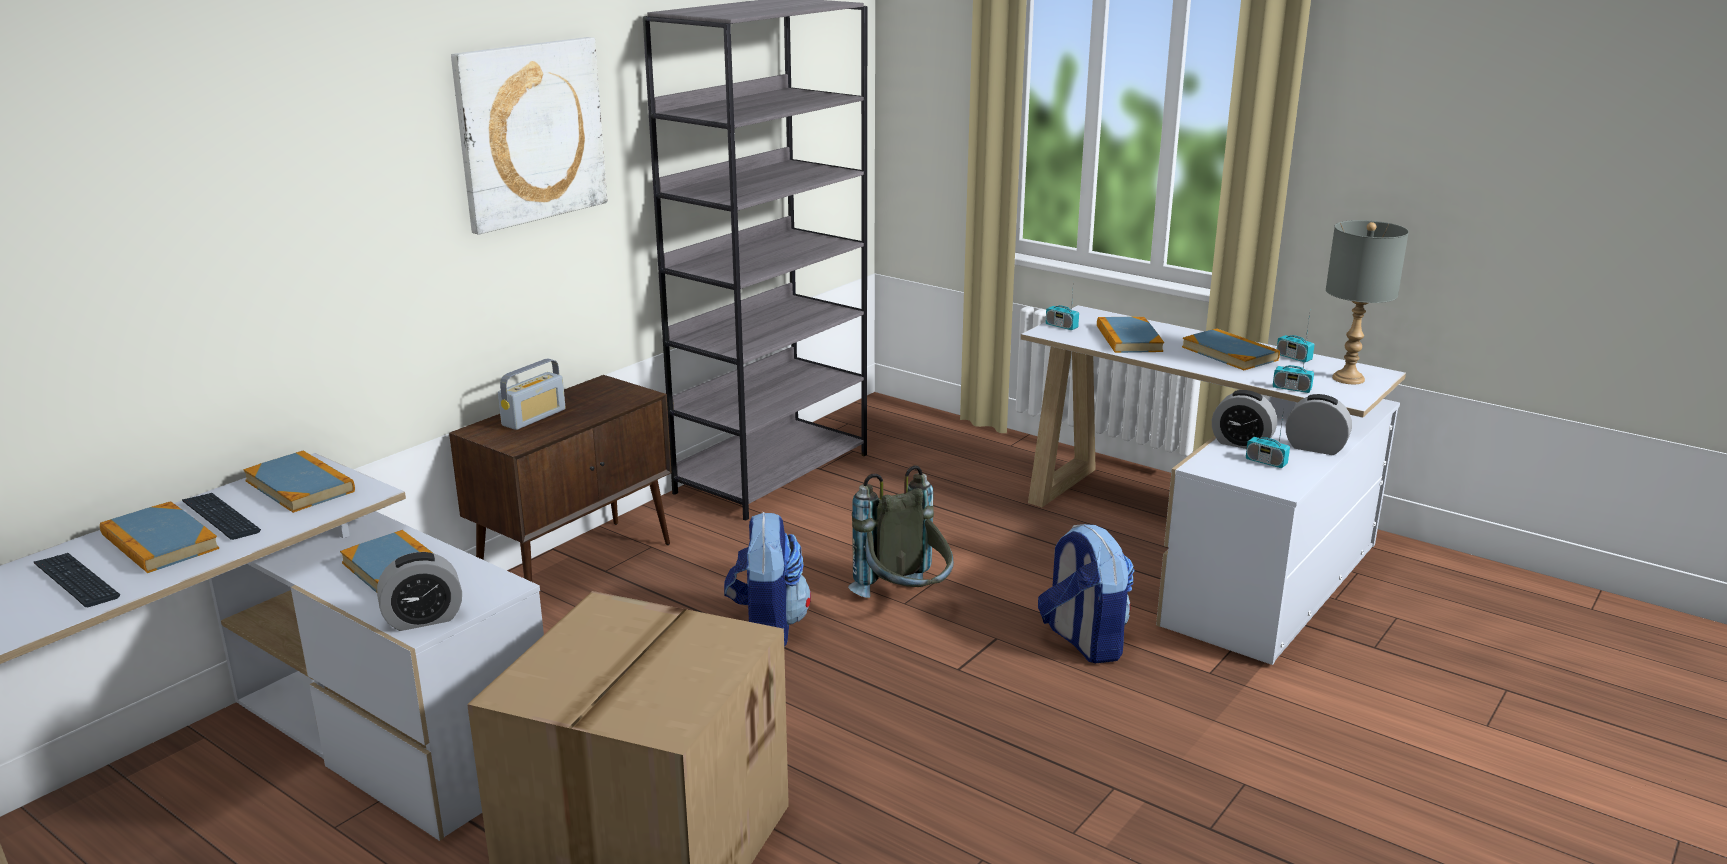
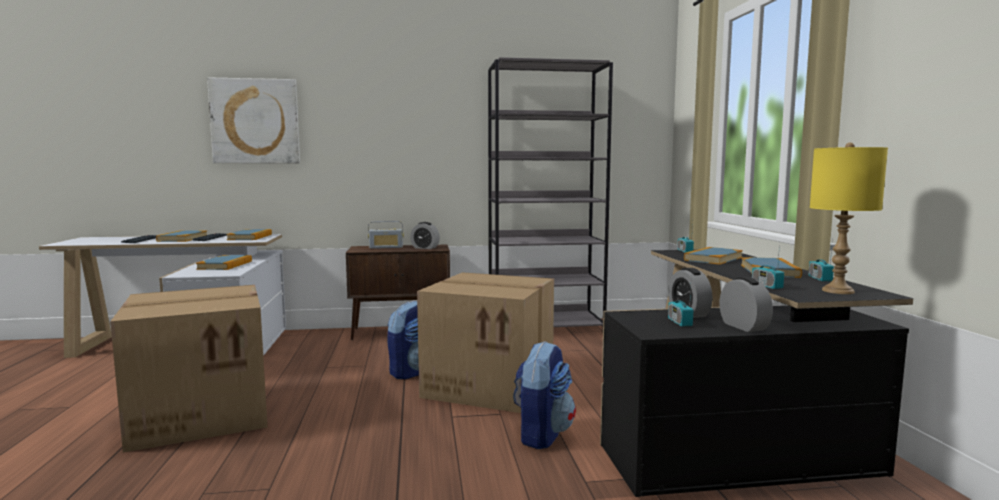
camera: 45 degrees right, 15 degrees down
alarm clock [377,552,462,631] -> alarm clock moved to [410,222,440,249]
picture [451,37,607,235] -> picture moved to [207,78,300,163]
grey backpack [848,465,954,598] -> cardboard box [417,272,554,413]
white desk [1021,305,1406,665] -> black desk [600,249,913,497]
grey table lamp [1326,220,1409,384] -> yellow table lamp [810,142,888,294]

